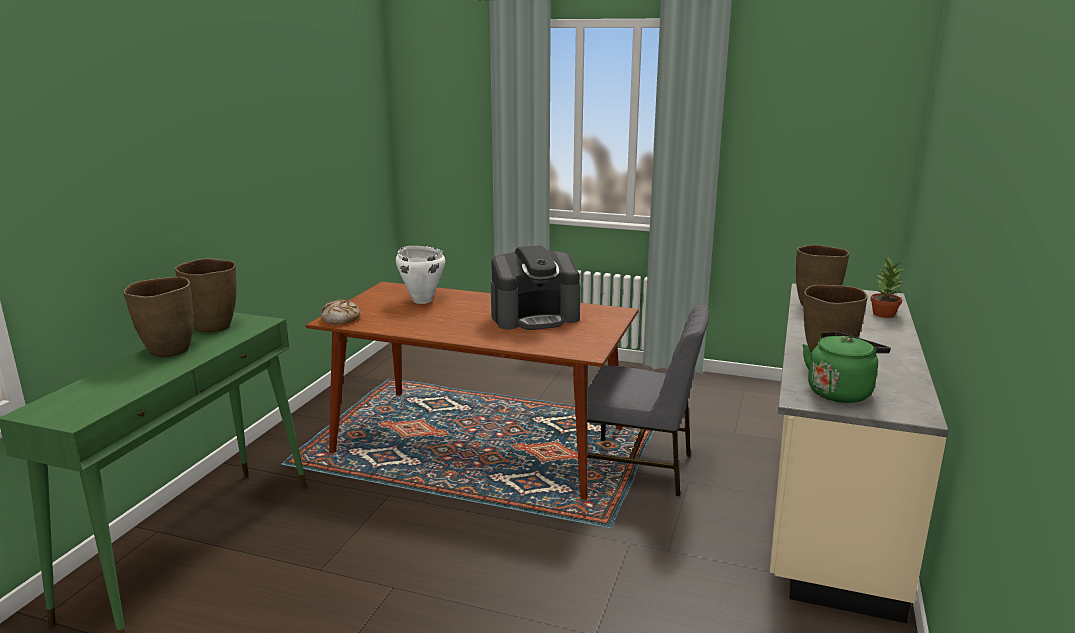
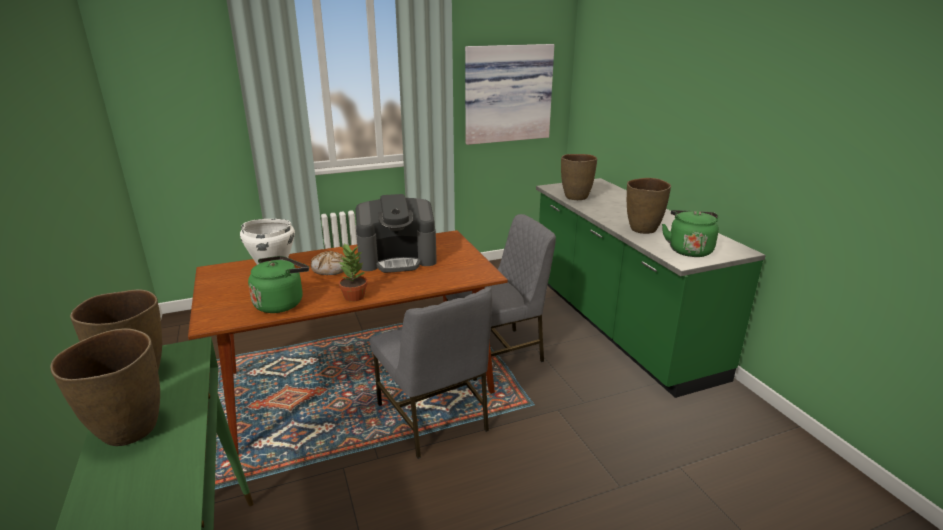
camera: 40 degrees left, 5 degrees up
bread [320,299,360,324] -> bread moved to [311,251,346,275]
coffee machine [491,245,581,330] -> coffee machine turned 45 degrees clockwise [355,194,437,273]
beige counter [770,283,948,623] -> green counter [536,178,766,398]
potted plant [870,258,904,318] -> potted plant moved to [339,243,367,302]
none -> green kettle [248,256,309,313]
none -> grey chair [370,287,492,459]
none -> picture [465,44,554,145]

